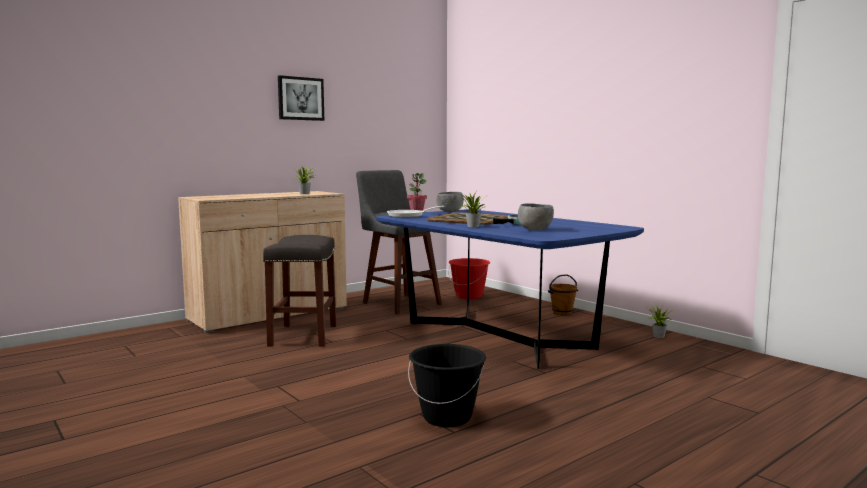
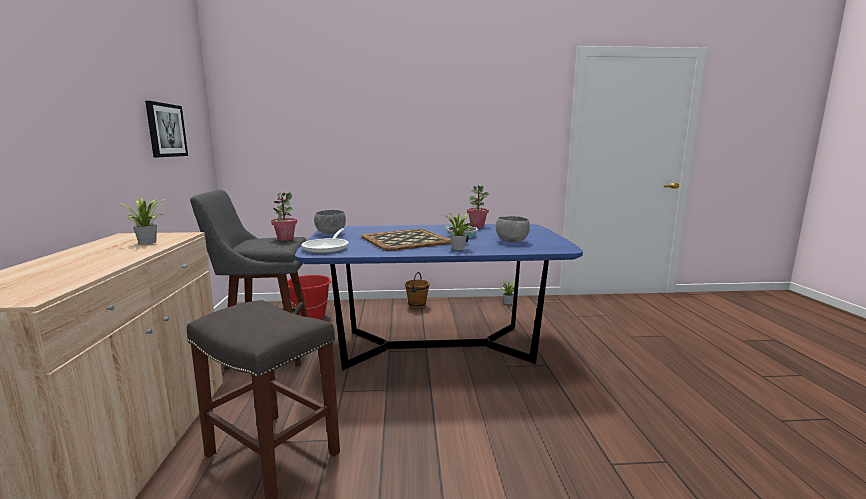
camera: 55 degrees left, 5 degrees up
picture [278,75,324,121] -> picture moved to [145,101,188,157]
black bucket [408,344,486,427] -> none
none -> potted plant [467,186,489,228]

